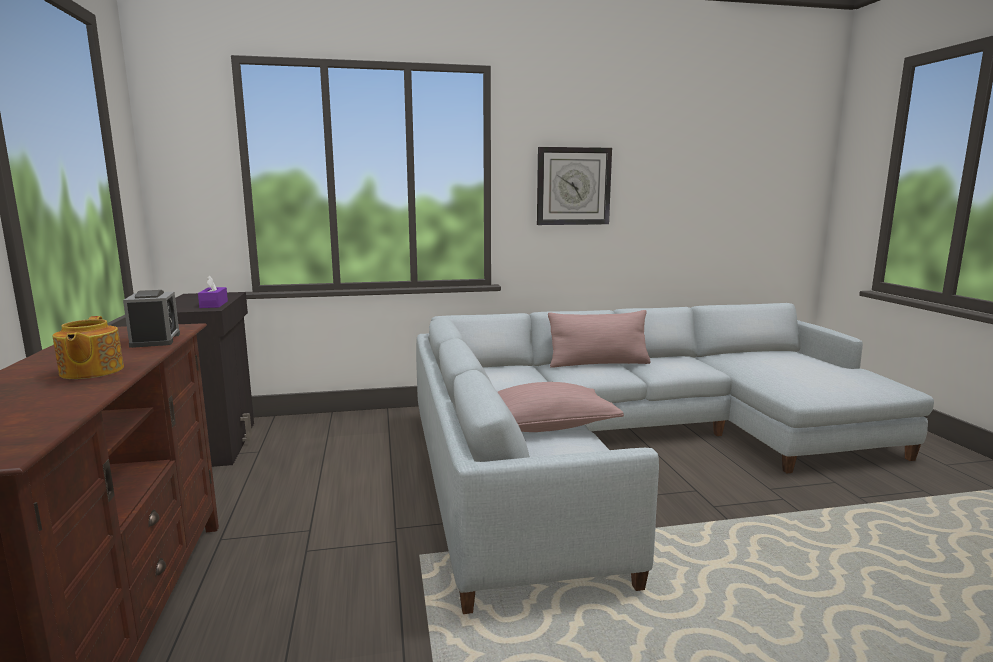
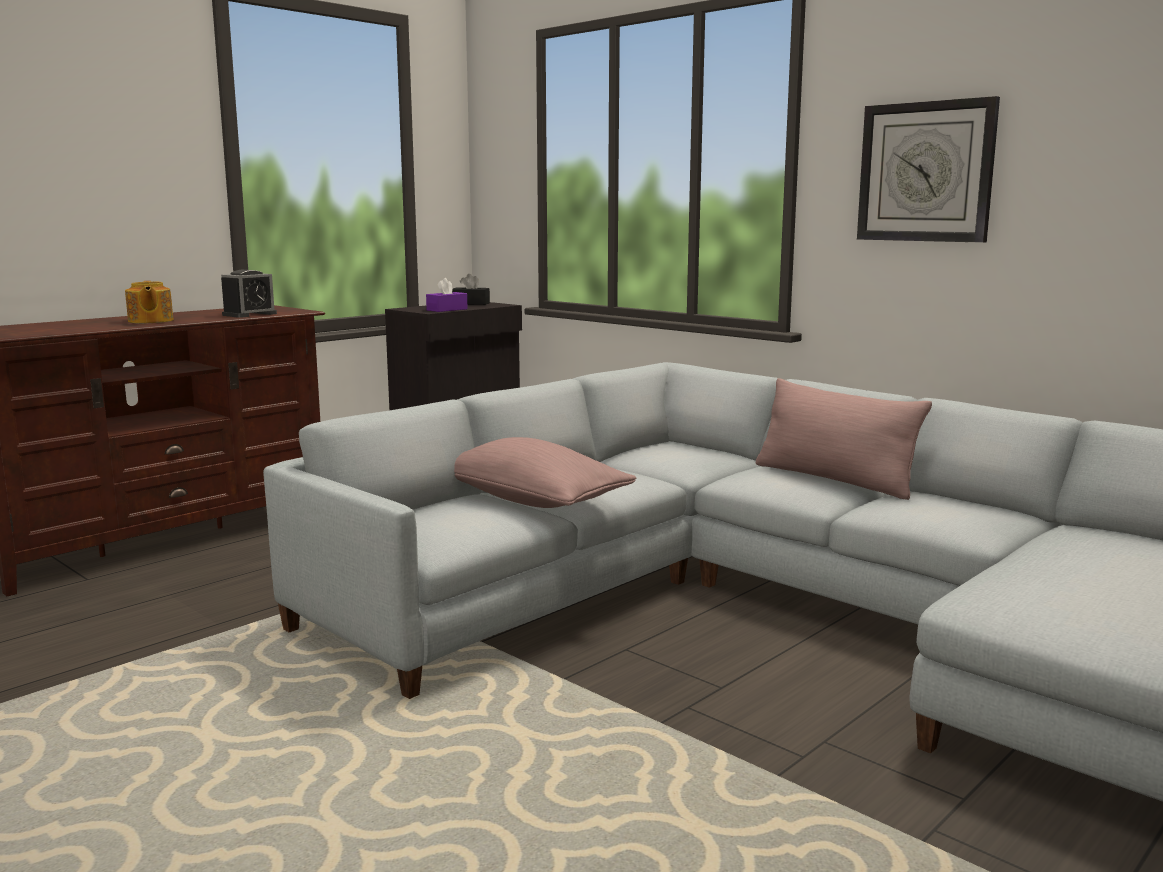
camera: 55 degrees right, 0 degrees up
teapot [53,316,124,379] -> teapot turned 60 degrees counterclockwise [125,281,174,323]
none -> black tissue box [452,274,490,305]

